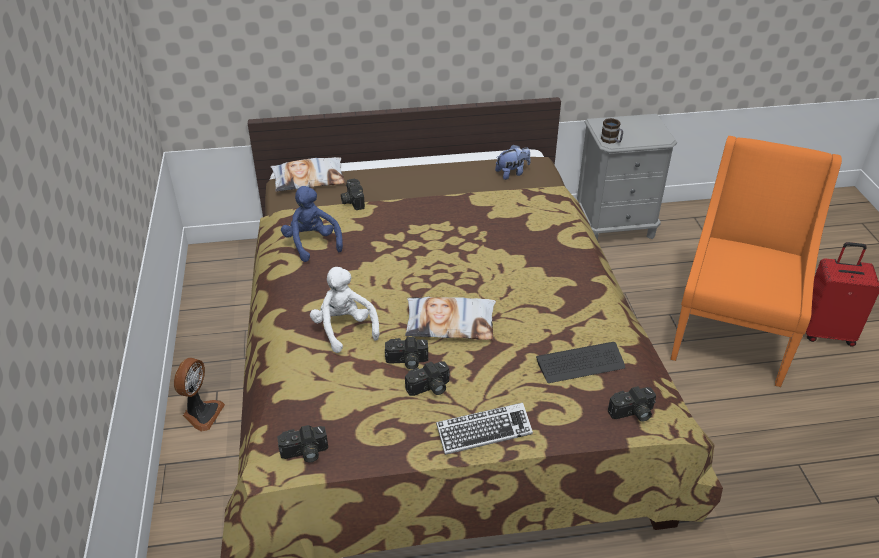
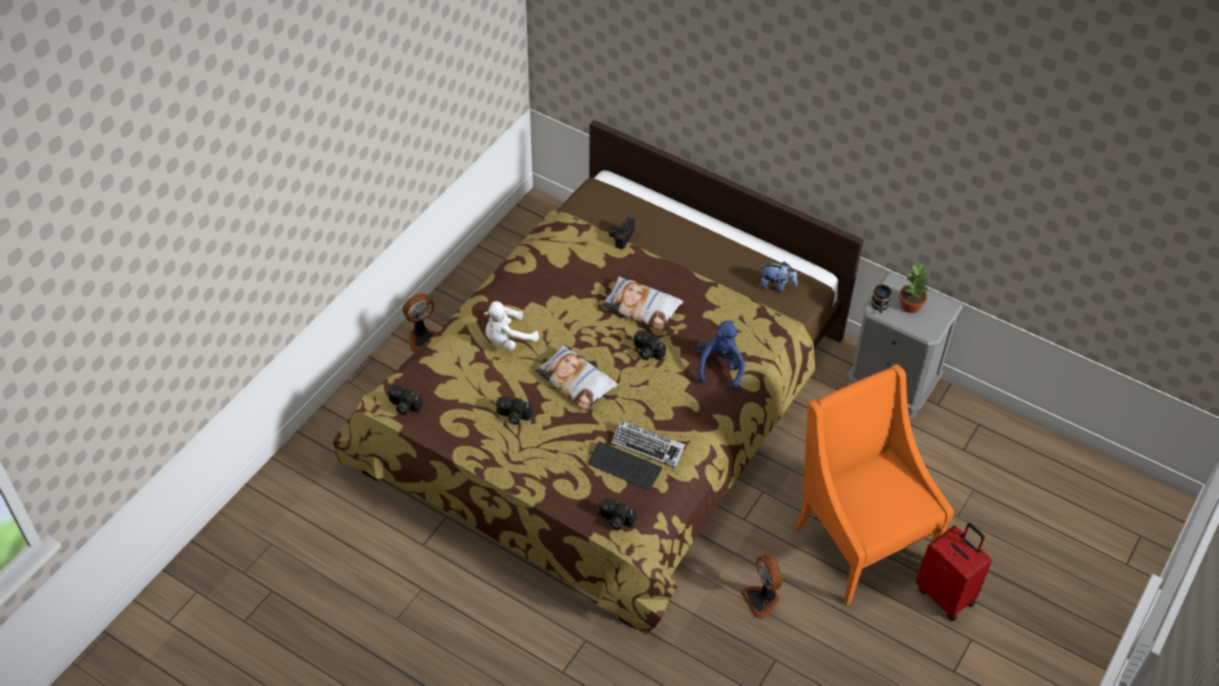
camera: 40 degrees right, 10 degrees up
pillow [271,157,345,192] -> pillow moved to [601,276,683,331]
blue plush toy [281,186,343,262] -> blue plush toy moved to [697,320,745,390]
white plush toy [310,267,379,353] -> white plush toy turned 135 degrees counterclockwise [484,301,539,351]
camera [385,337,428,369] -> camera moved to [633,330,666,360]
keyboard [436,402,533,455] -> keyboard moved to [611,420,685,468]
orange armchair [670,136,842,387] -> orange armchair turned 90 degrees counterclockwise [794,364,954,605]
none -> fan [741,555,783,619]
none -> potted plant [899,264,930,313]

